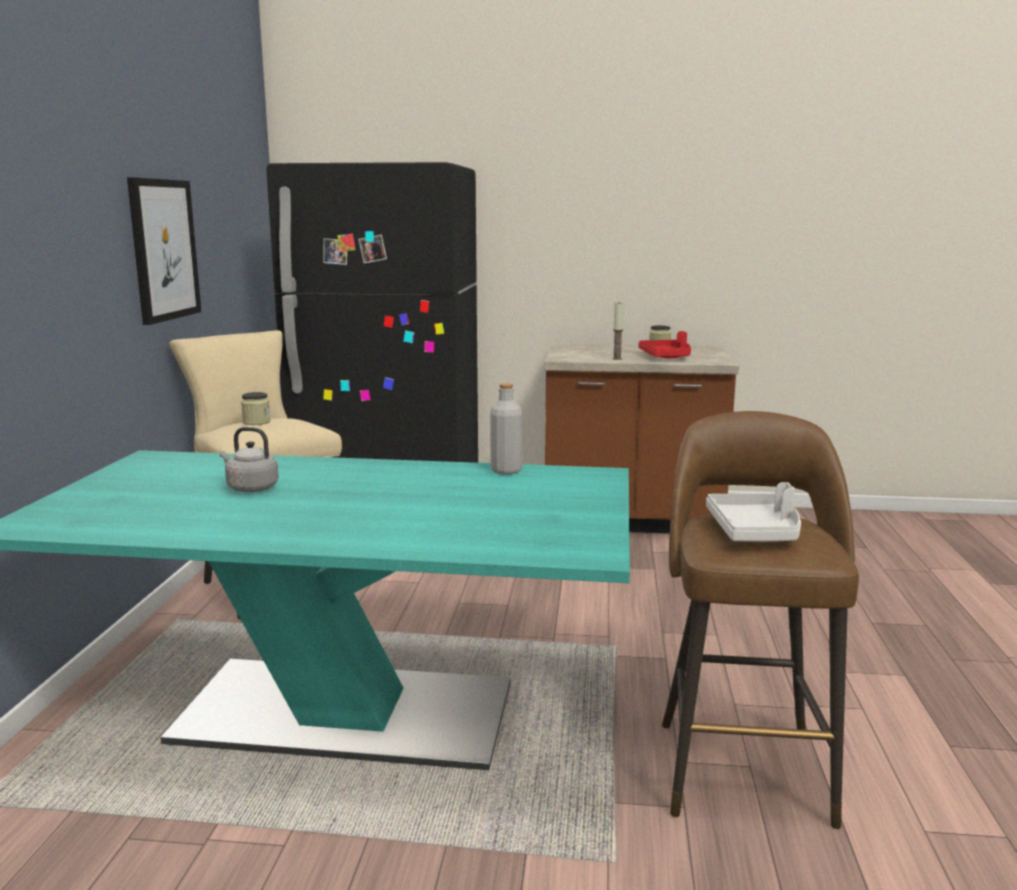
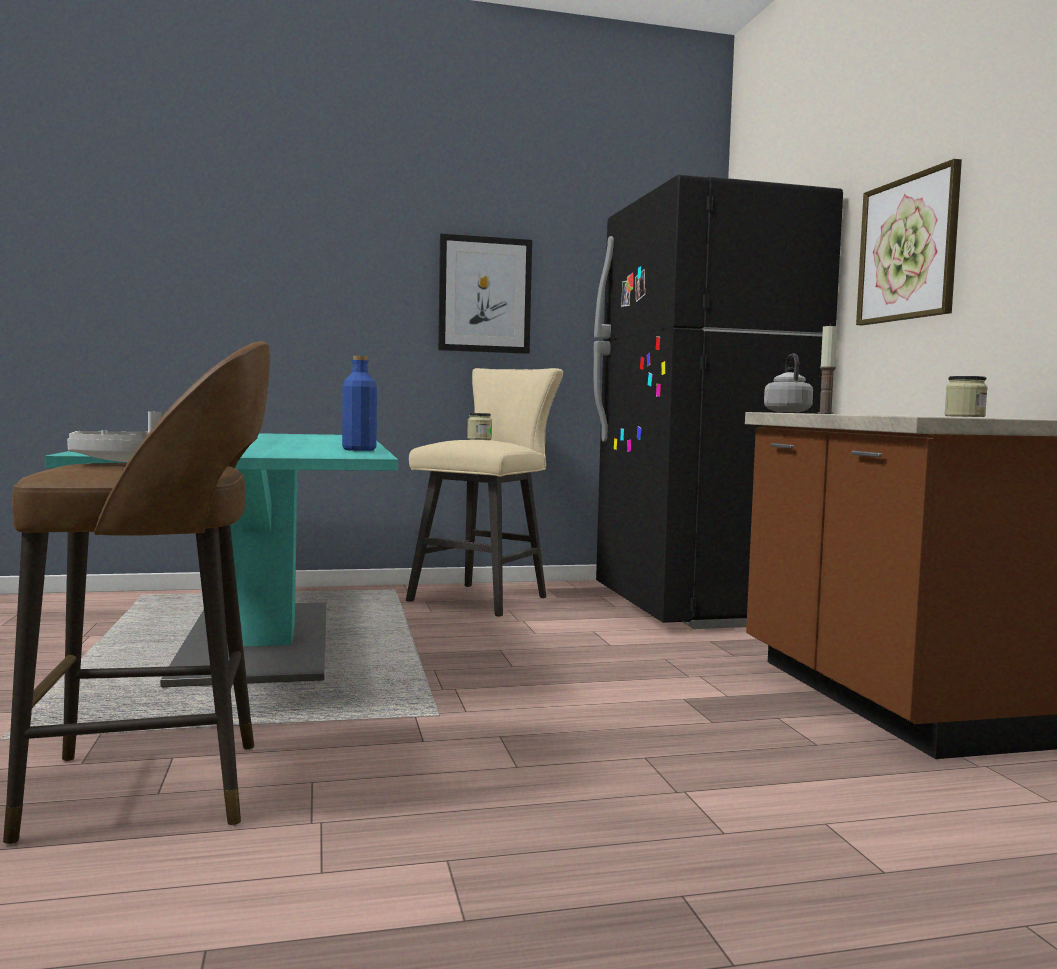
camera: 70 degrees right, 10 degrees down
grey kettle [219,427,279,492] -> grey kettle moved to [764,354,813,413]
grey bottle [490,383,522,475] -> blue bottle [342,356,377,451]
red tray [638,331,691,358] -> none
none -> picture [856,159,962,325]

